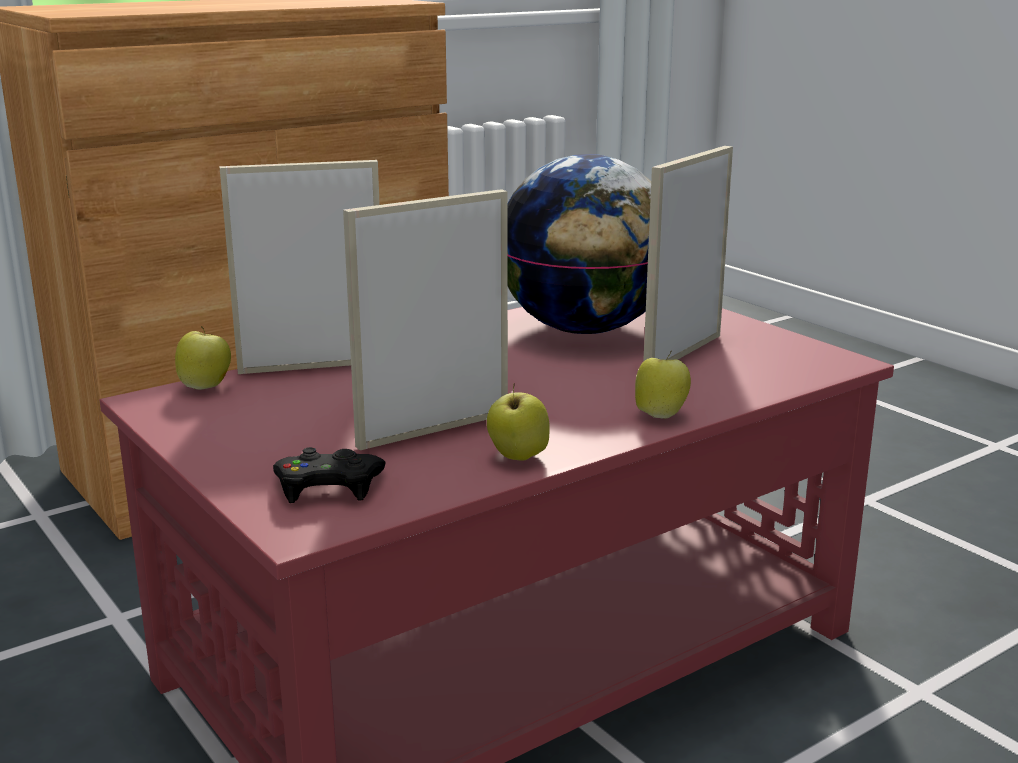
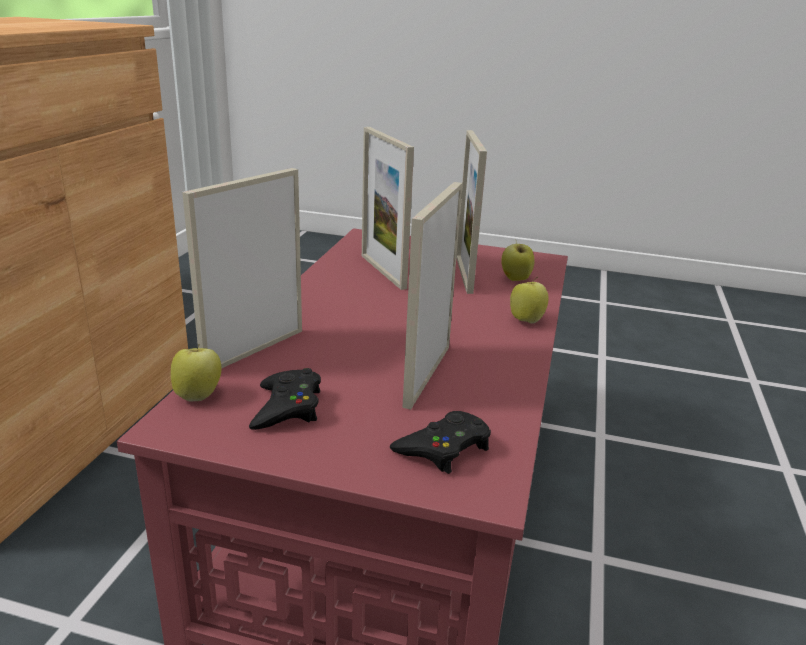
camera: 40 degrees left, 5 degrees up
apple [487,383,550,461] -> apple moved to [501,239,535,281]
globe [508,154,651,334] -> picture frame [362,127,414,290]
none -> black game controller [249,368,321,430]

